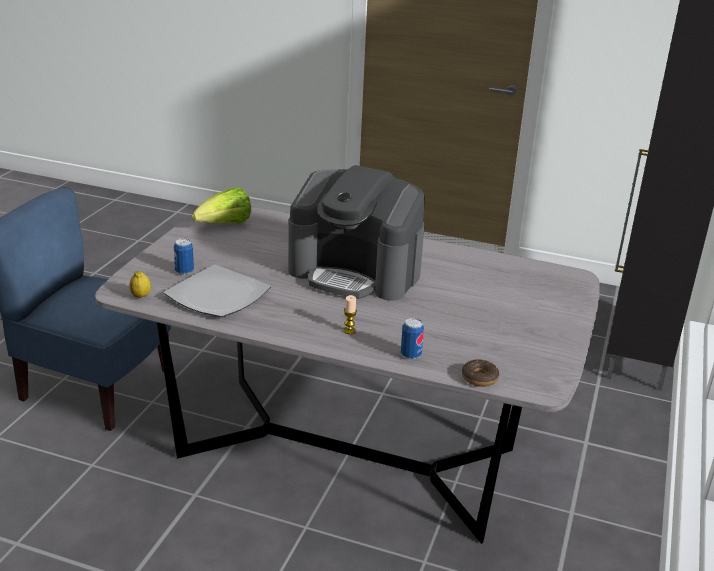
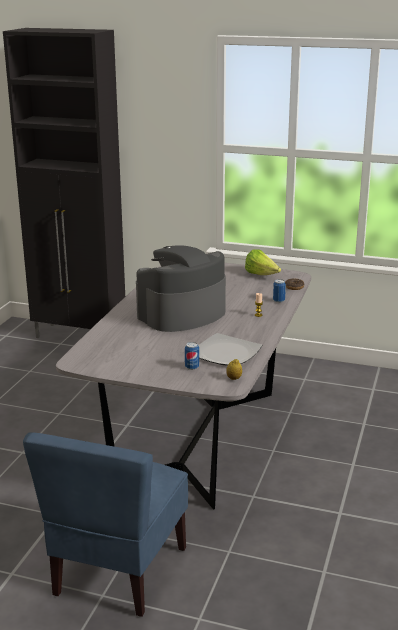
camera: 90 degrees left, 5 degrees down
lettuce [192,187,251,224] -> lettuce moved to [245,249,281,275]
coffee machine [288,165,425,301] -> coffee machine turned 150 degrees counterclockwise [136,245,226,332]

